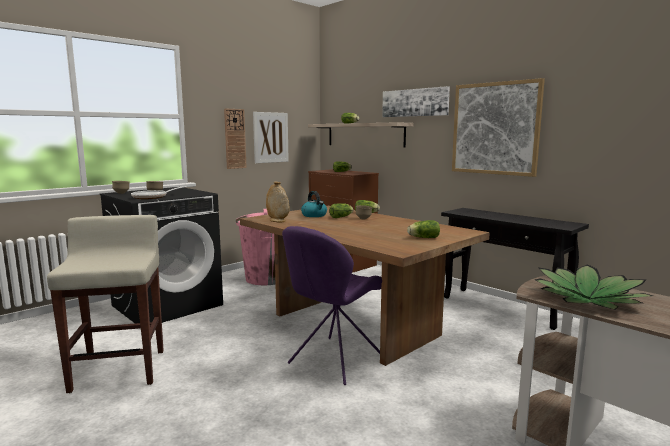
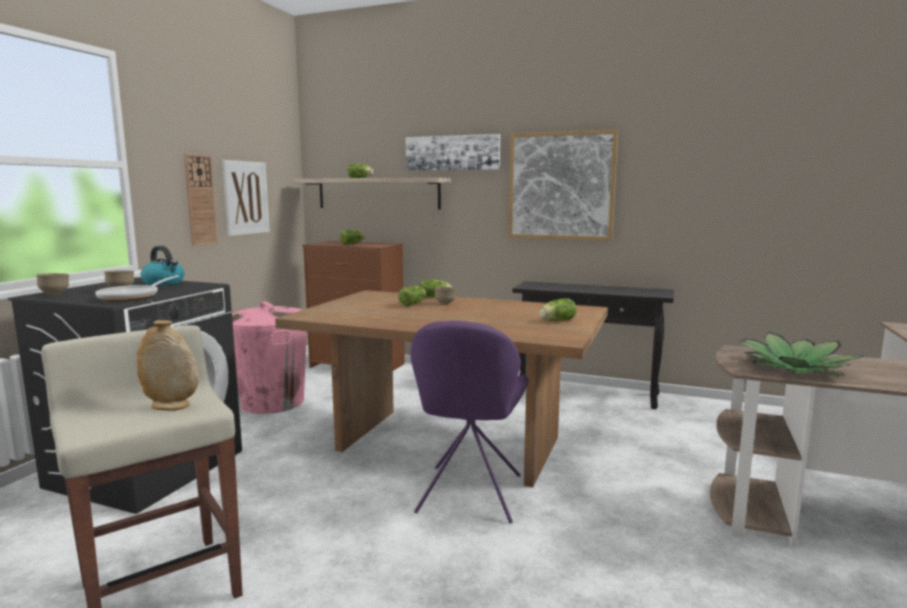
camera: 25 degrees left, 0 degrees up
beige vase [266,182,290,223] -> beige vase moved to [137,320,199,410]
kettle [301,191,327,217] -> kettle moved to [141,246,184,286]

